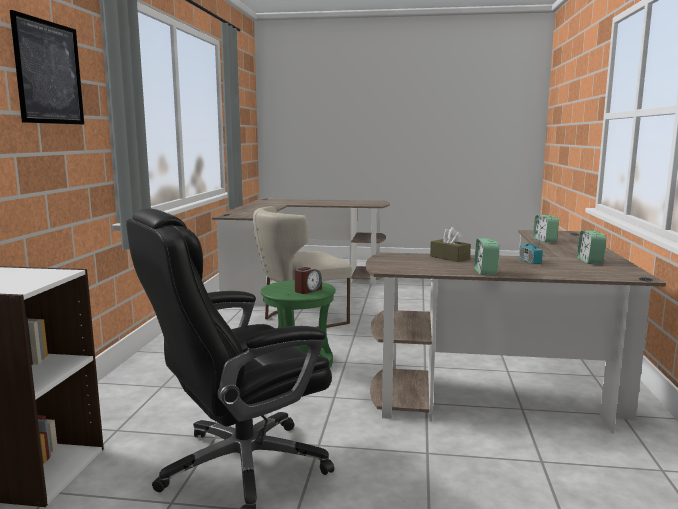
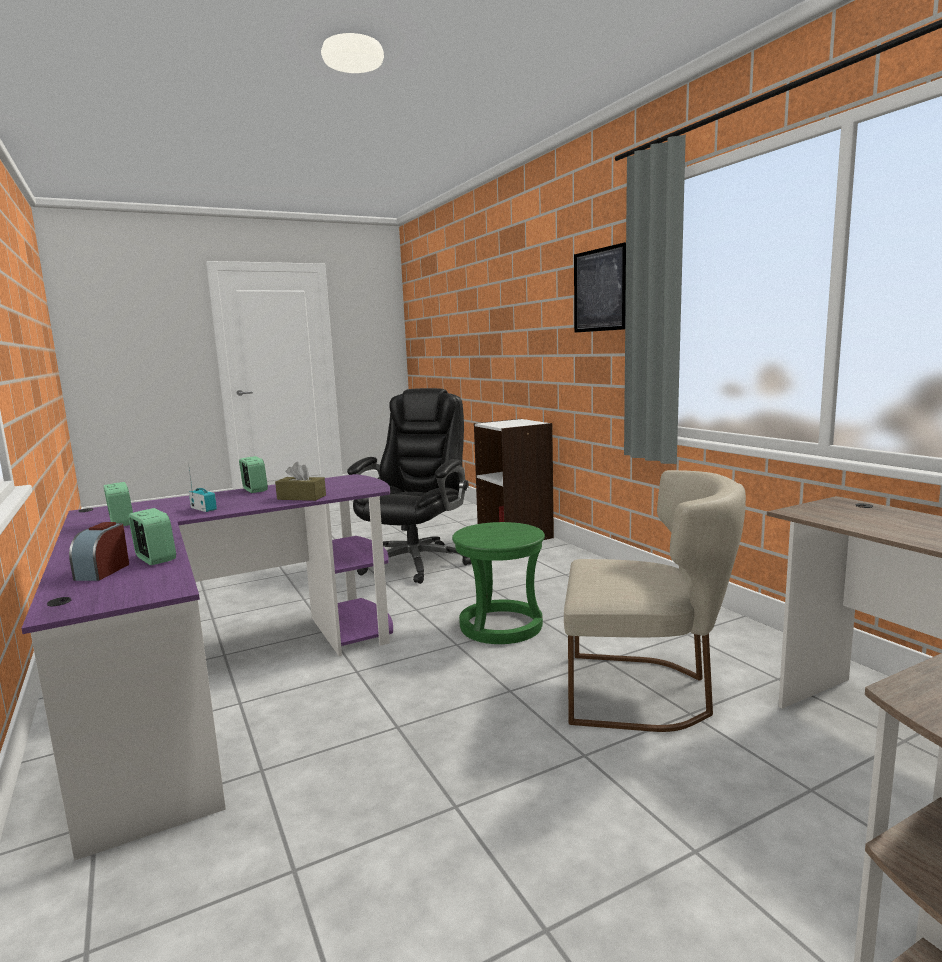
camera: 145 degrees right, 0 degrees up
beige chair [253,206,352,328] -> beige chair turned 75 degrees clockwise [564,470,746,732]
alarm clock [295,267,322,294] -> alarm clock moved to [69,522,129,581]
brown desk [366,230,666,433] -> purple desk [21,474,393,861]

